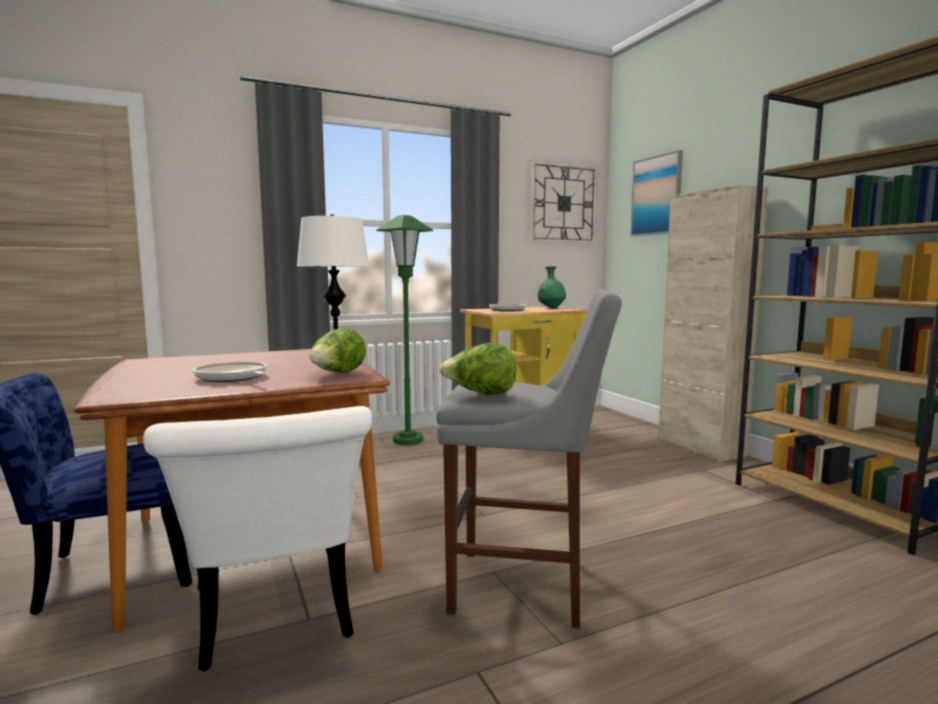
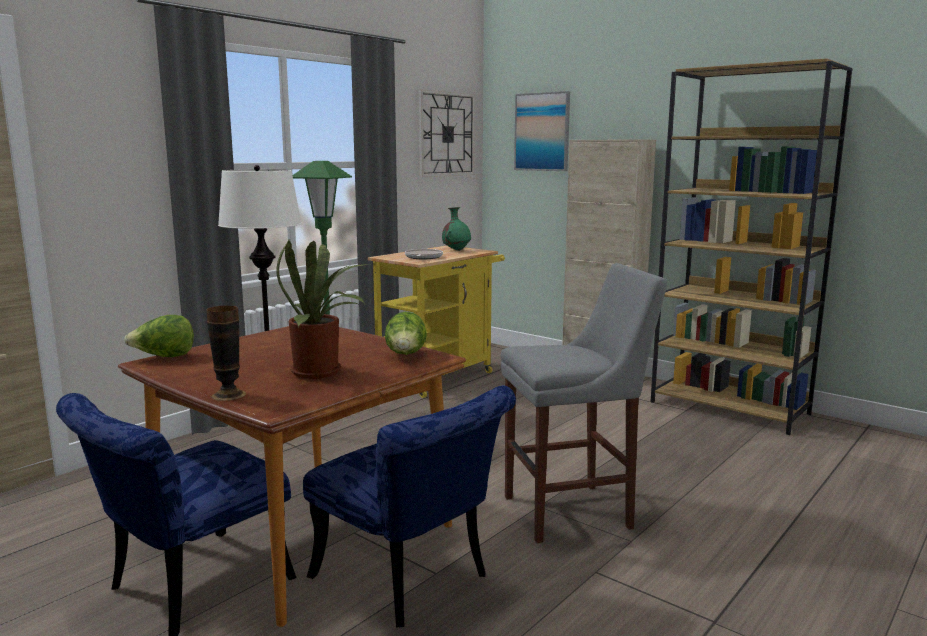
camera: 25 degrees left, 5 degrees up
white chair [143,406,372,672] -> blue chair [303,385,516,627]
frying pan [193,362,267,382] -> potted plant [277,238,368,379]
lettuce [439,343,517,395] -> lettuce moved to [124,315,194,357]
none -> vase [206,306,246,401]

